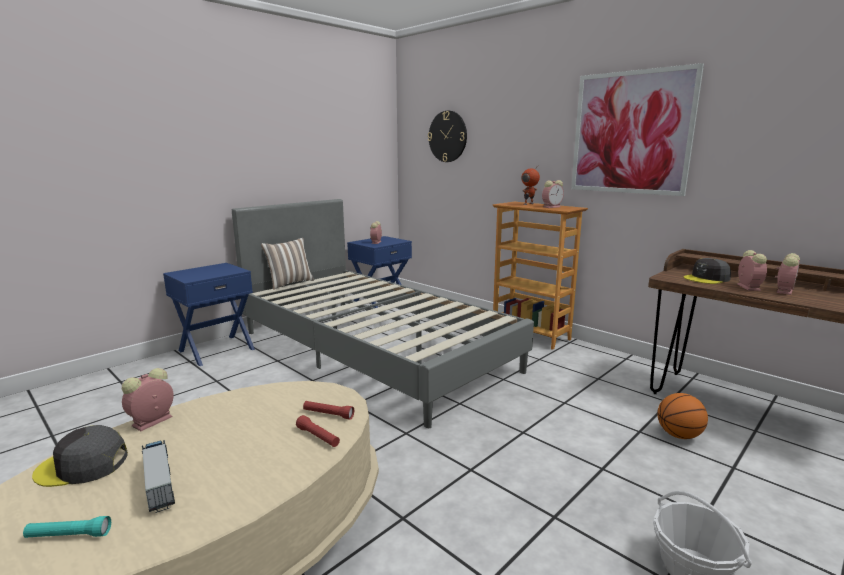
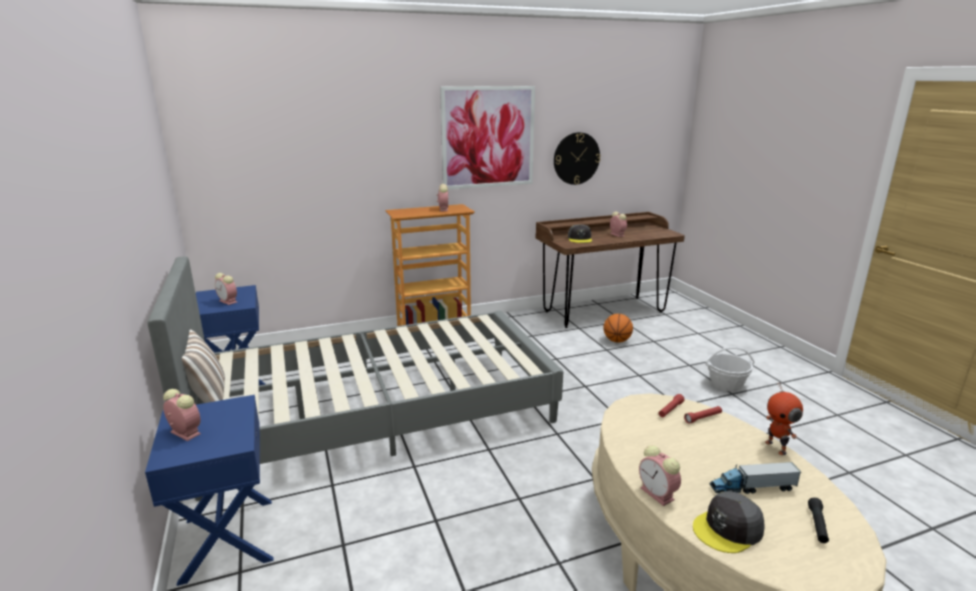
camera: 65 degrees left, 5 degrees up
turquoise flashlight [23,516,111,538] -> black flashlight [808,498,829,543]
grey cap [32,425,128,487] -> grey cap turned 45 degrees clockwise [693,491,765,553]
wall clock [428,111,467,162] -> wall clock moved to [554,132,600,185]
toy robot [521,165,540,205] -> toy robot moved to [765,382,803,455]
alarm clock [737,250,767,291] -> alarm clock moved to [163,389,201,441]

